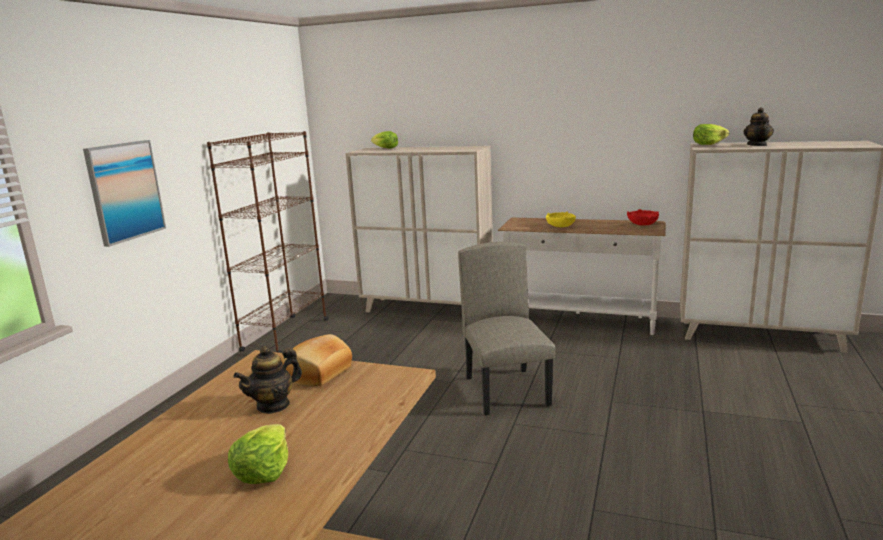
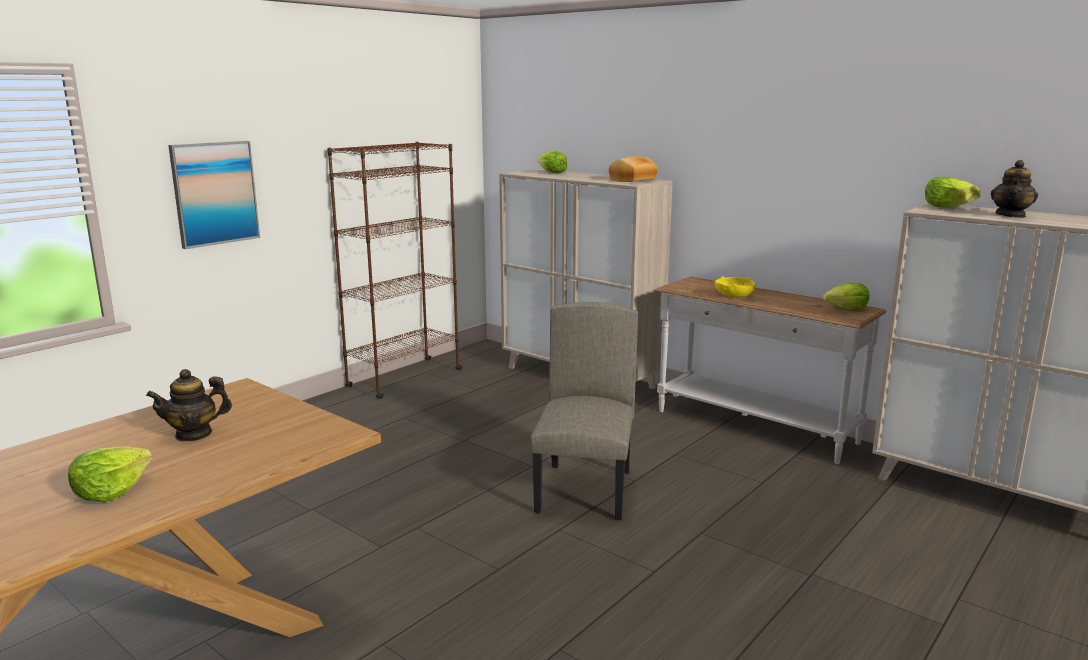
camera: 20 degrees right, 0 degrees up
bread [281,334,352,386] -> bread moved to [609,156,657,182]
red bowl [627,209,659,226] -> lettuce [823,283,869,309]

